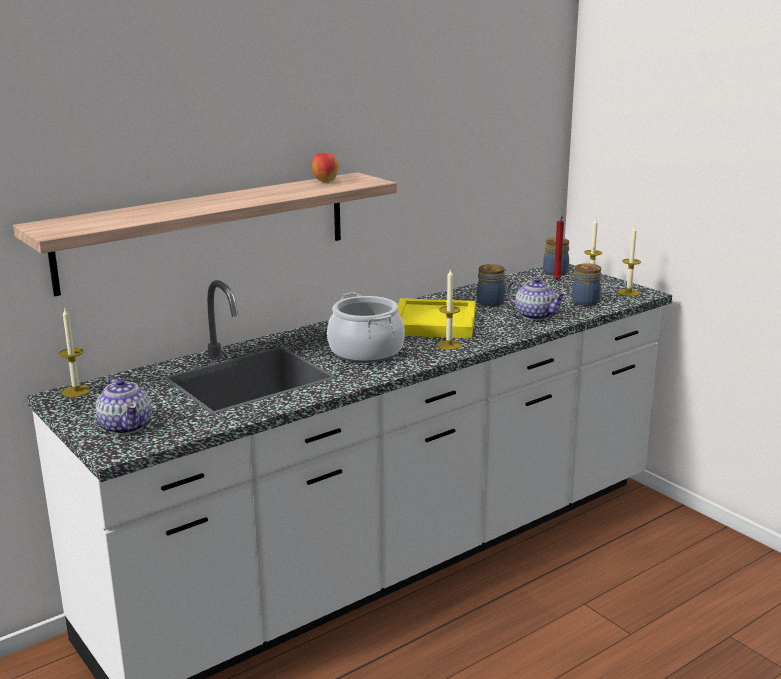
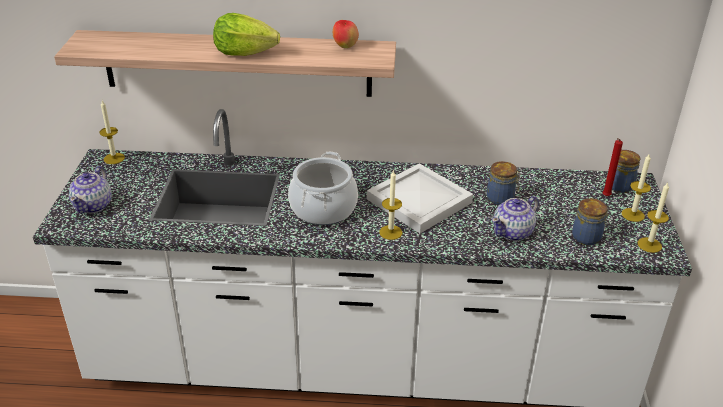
camera: 40 degrees right, 15 degrees up
yellow tray [398,298,476,338] -> white tray [367,163,473,233]
teapot [507,278,567,320] -> teapot turned 60 degrees clockwise [492,196,539,241]
none -> lettuce [213,13,280,56]

